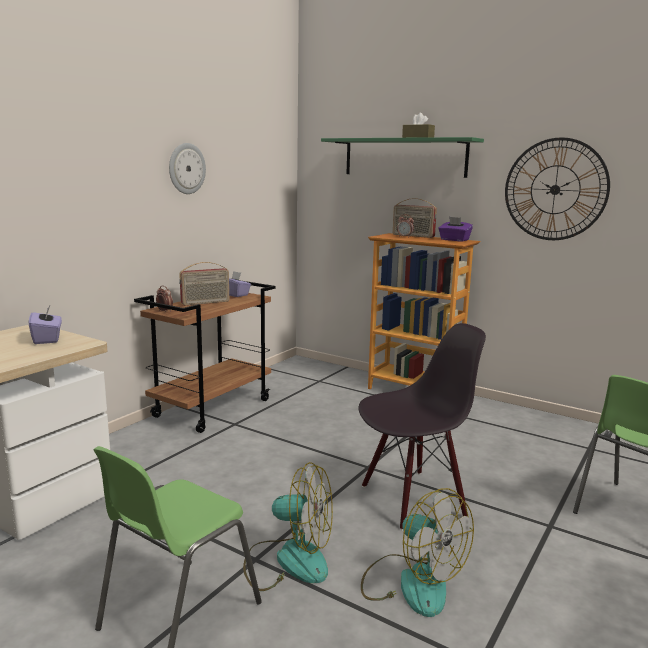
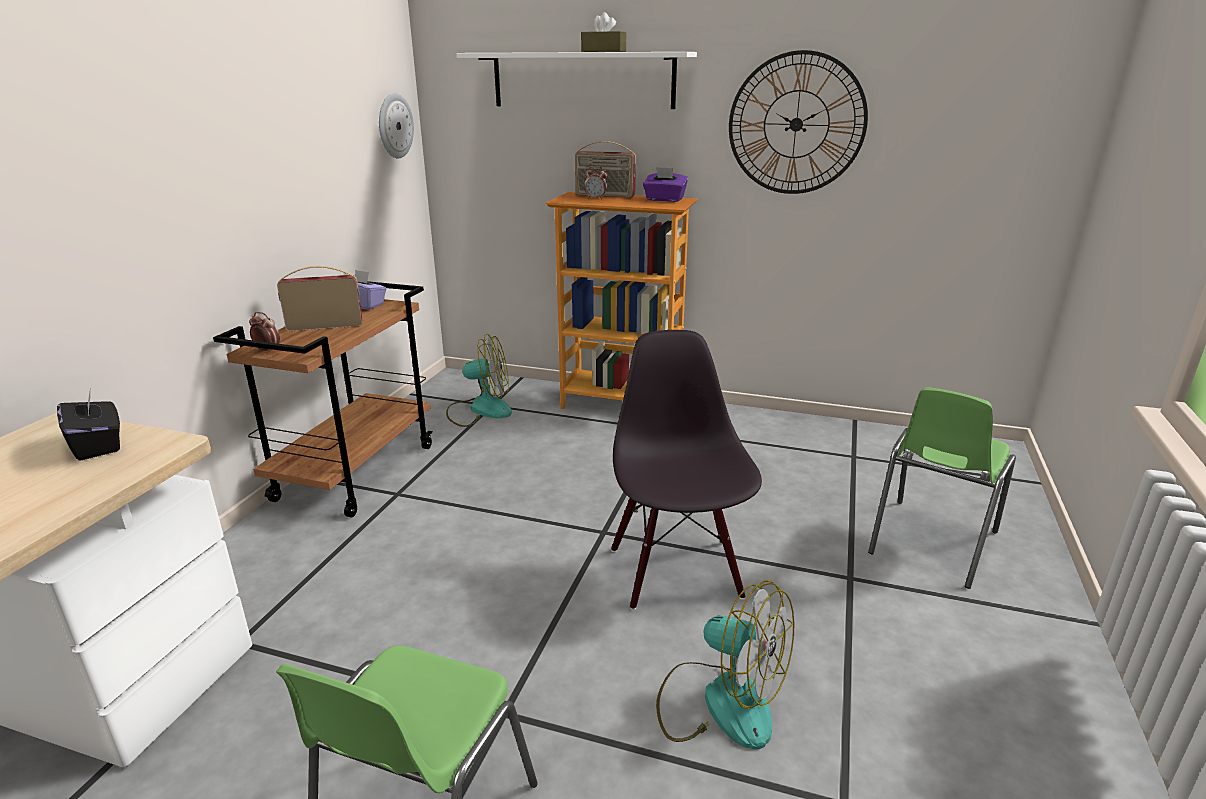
camera: 15 degrees left, 10 degrees up
purple tissue box [28,304,62,344] -> black tissue box [57,387,120,461]
wall clock [169,143,206,194] -> wall clock moved to [379,93,414,158]
radio [179,262,229,305] -> radio turned 150 degrees counterclockwise [277,266,362,331]
fan [243,462,333,591] -> fan moved to [446,334,512,427]
green shelf [321,137,484,178] -> white shelf [457,52,697,109]
black chair [359,323,486,530] -> black chair turned 60 degrees counterclockwise [611,330,762,610]

